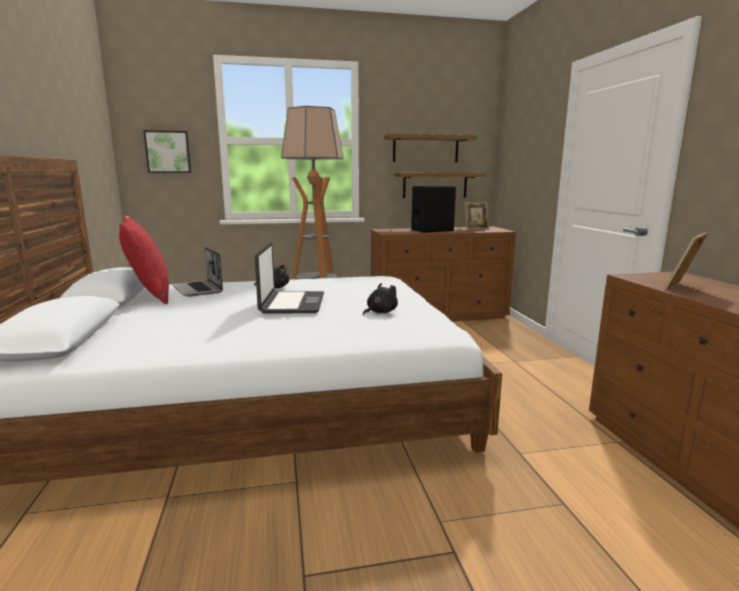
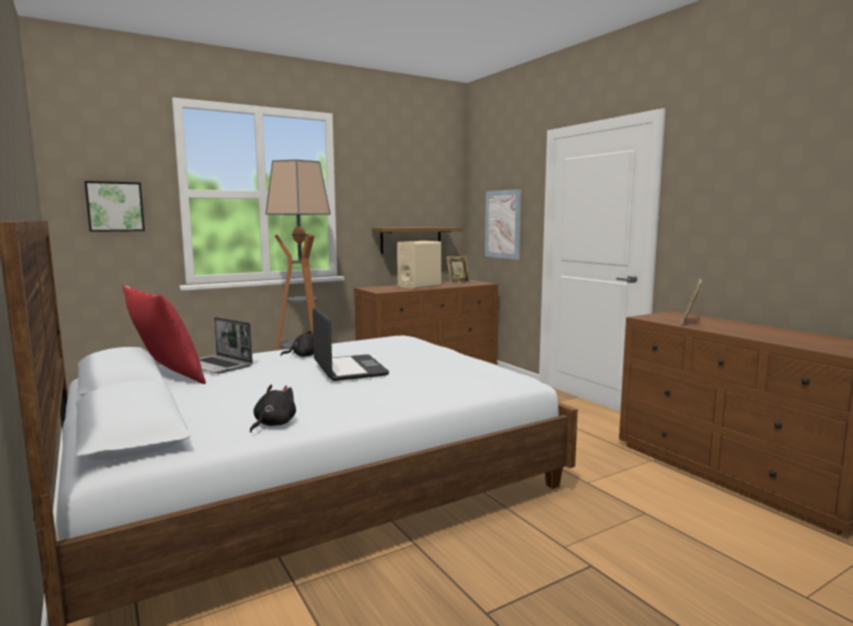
camera: 20 degrees left, 5 degrees down
black plush toy [363,283,398,315] -> black plush toy moved to [250,384,296,433]
shelf [384,134,477,163] -> none
black speaker [411,186,456,233] -> beige speaker [397,241,441,289]
none -> picture [485,189,521,260]

